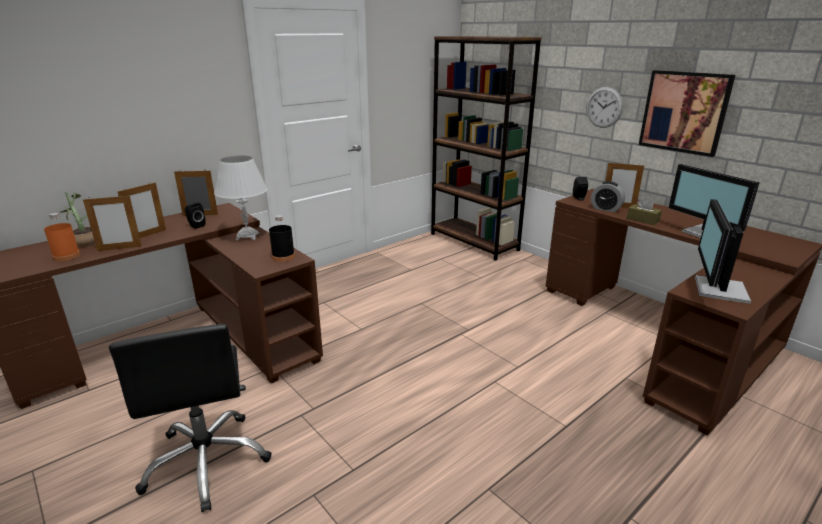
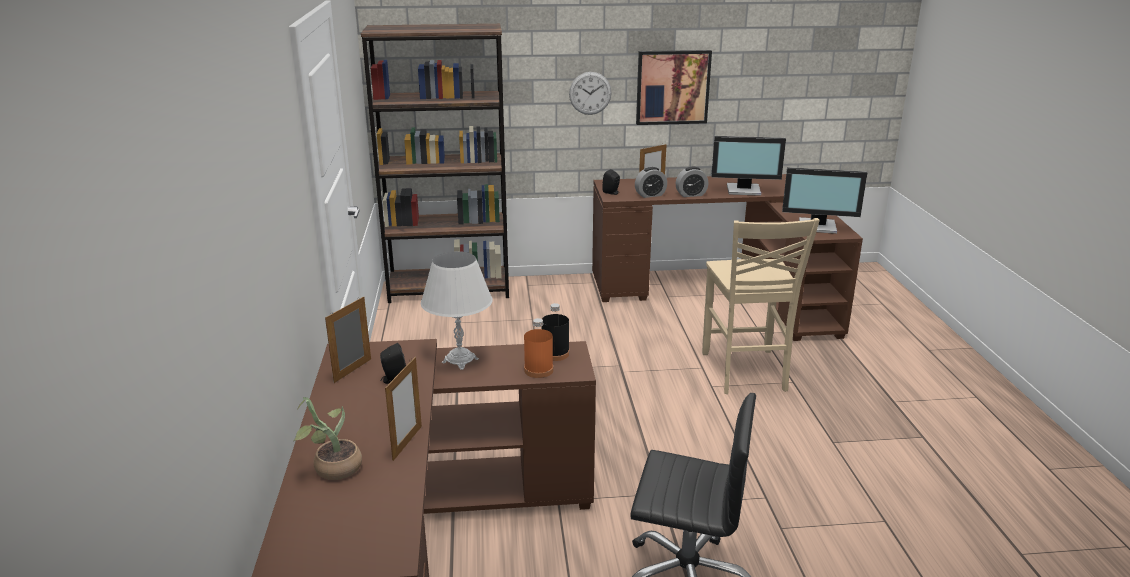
camera: 55 degrees left, 0 degrees up
orange bottle [44,213,80,261] -> orange bottle moved to [524,318,553,378]
picture frame [118,182,166,238] -> none
brown tissue box [627,198,662,225] -> alarm clock [676,167,708,197]
monitor [695,199,751,304] -> monitor turned 45 degrees counterclockwise [782,167,867,234]
none -> beige chair [702,218,820,394]

